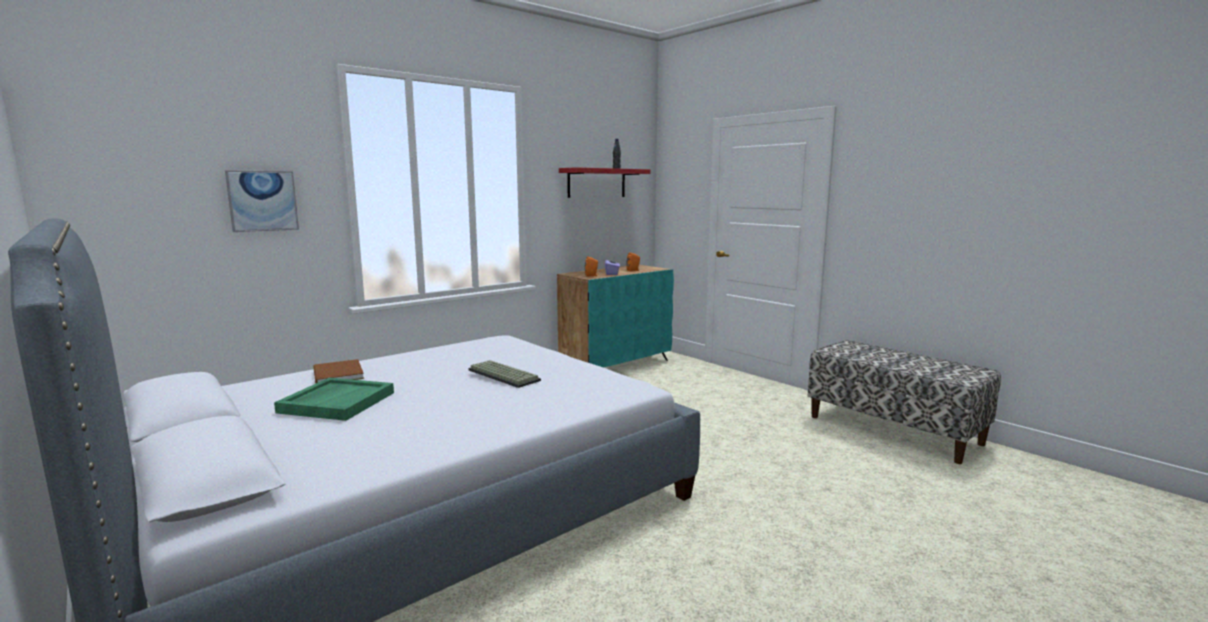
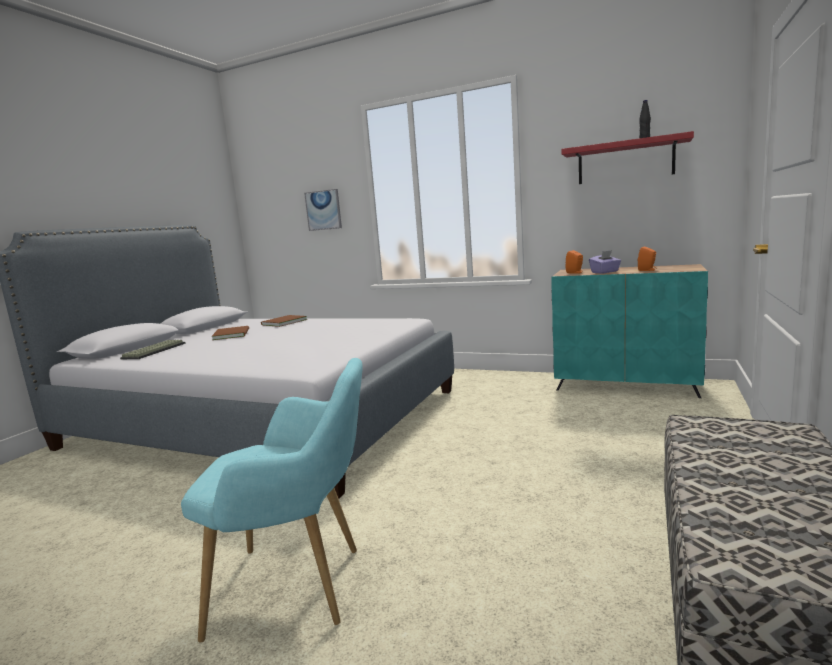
camera: 65 degrees right, 0 degrees up
green tray [274,378,394,421] -> brown book [212,326,249,340]
keyboard [468,360,541,388] -> keyboard moved to [120,340,186,359]
none -> turquoise armchair [181,358,363,642]

